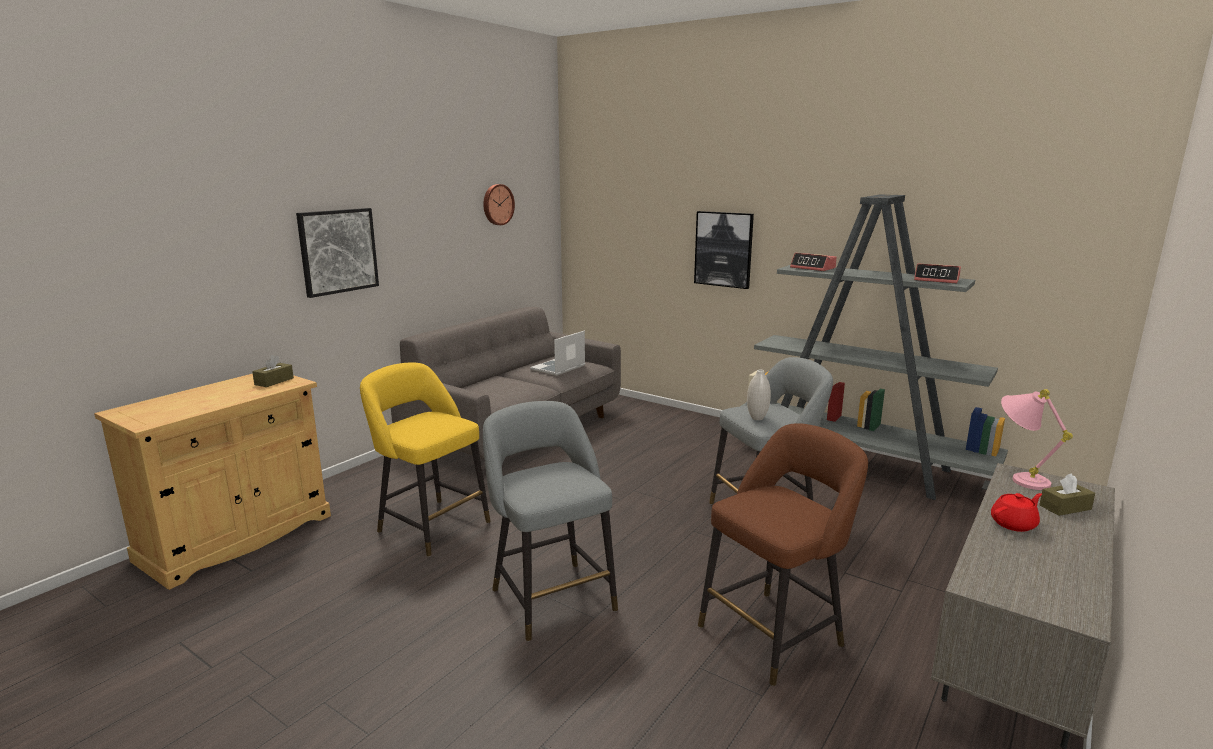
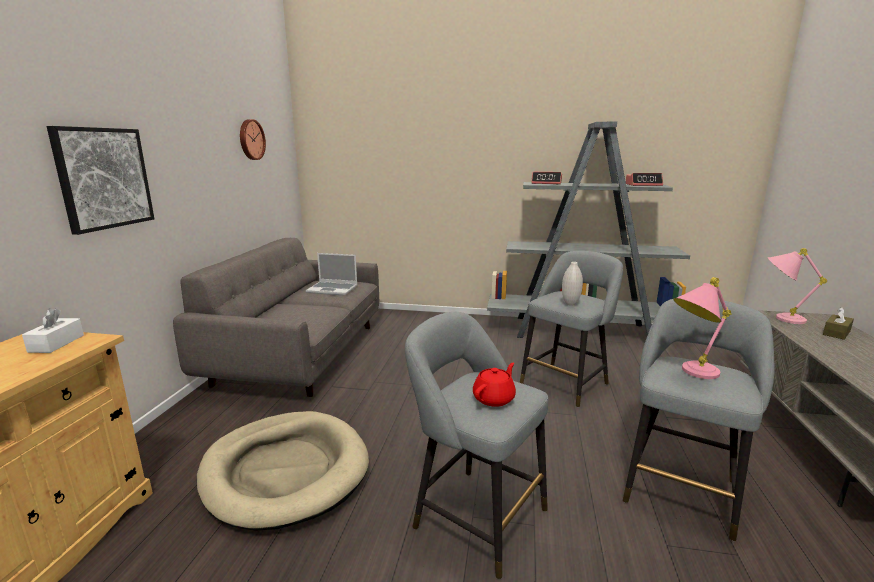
camera: 25 degrees left, 0 degrees up
brown tissue box [252,355,294,387] -> white tissue box [22,308,84,353]
yellow stool [360,362,491,557] -> beige dog bed [197,411,369,530]
laptop [530,331,585,376] -> laptop turned 90 degrees counterclockwise [306,253,357,296]
picture [694,211,754,289] -> none
brown stool [698,423,868,686] -> grey stool [623,299,774,541]
red teapot [991,493,1042,532] -> red teapot moved to [473,363,516,407]
none -> pink table lamp [673,277,732,379]

